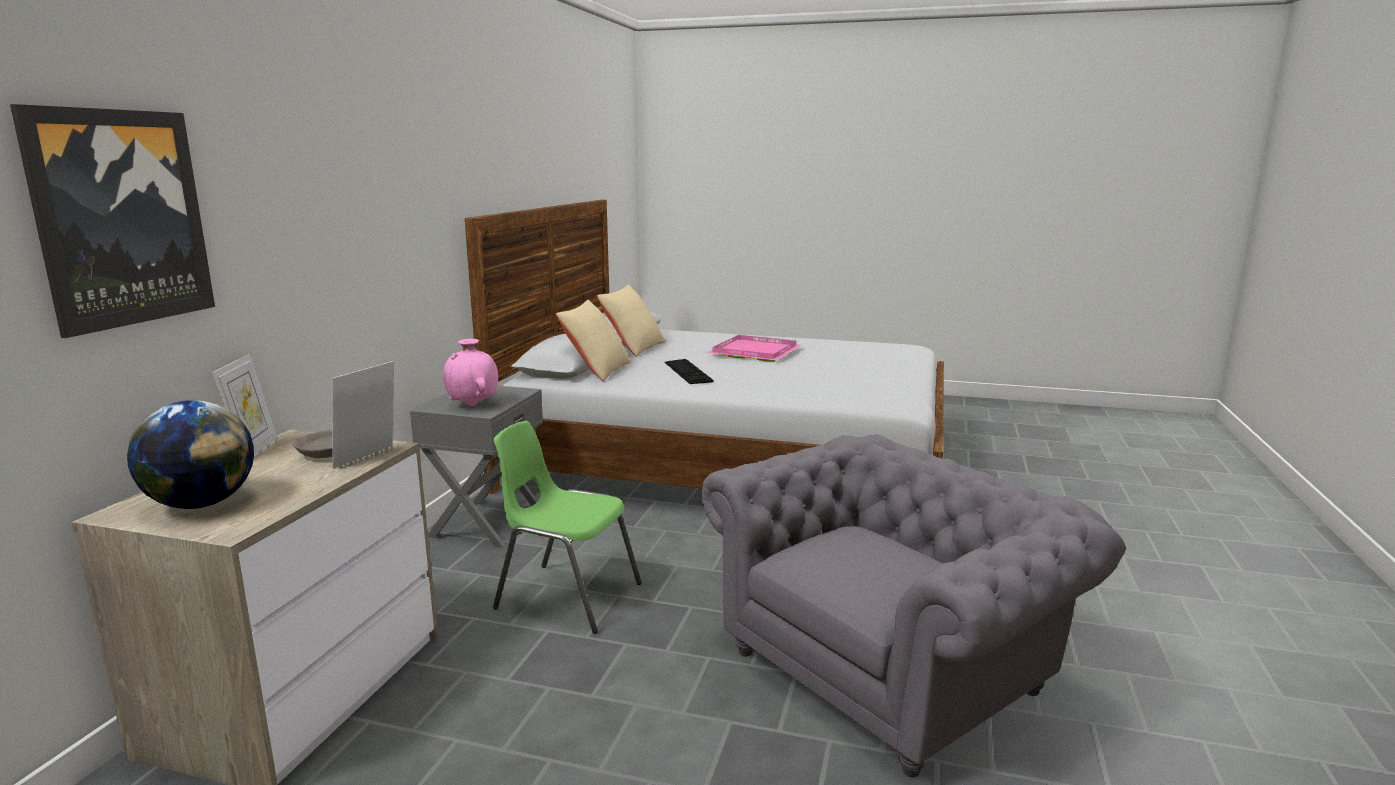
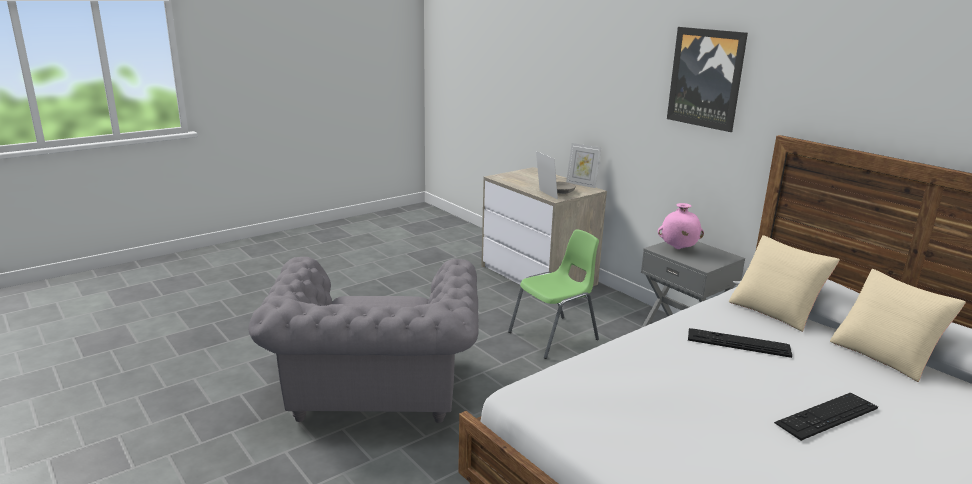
camera: 125 degrees right, 5 degrees up
picture [10,104,215,338] -> picture moved to [667,27,748,132]
globe [127,400,254,509] -> none
pink tray [707,335,801,362] -> keyboard [774,393,878,441]

